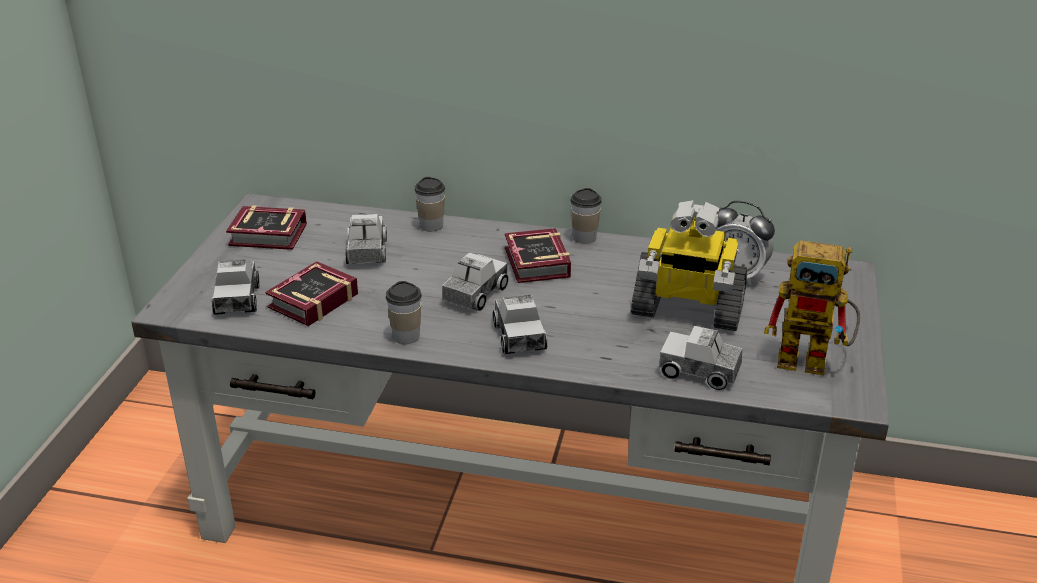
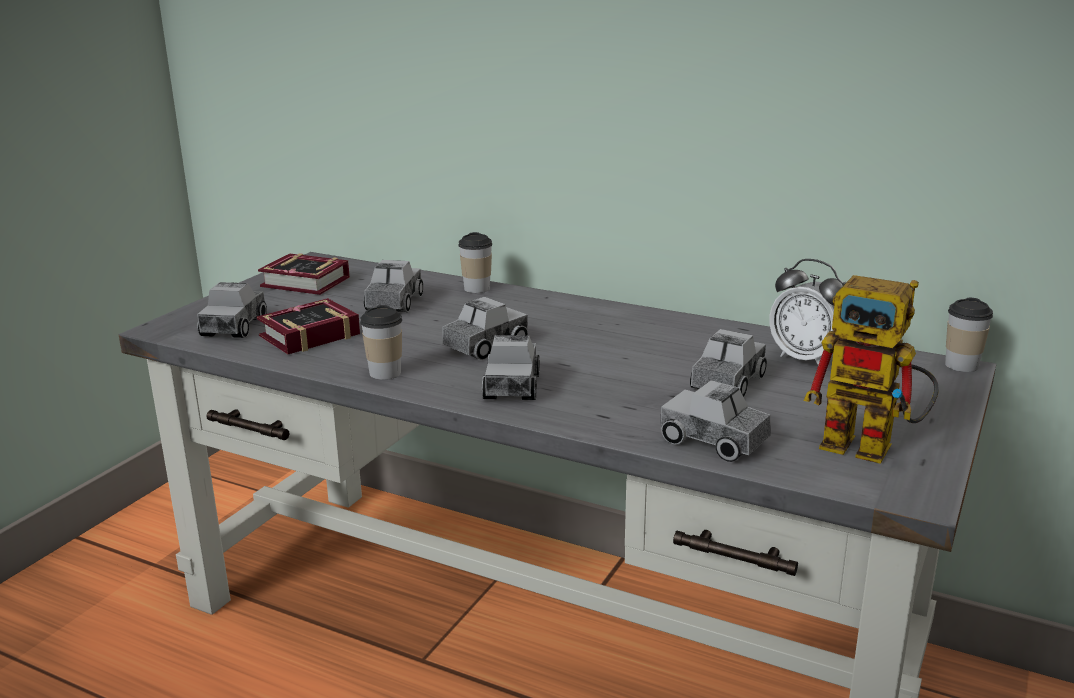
camera: 15 degrees right, 10 degrees down
book [505,228,571,283] -> none
cup [570,188,602,244] -> cup moved to [945,297,993,372]
toy robot [631,200,747,331] -> toy truck [690,329,767,397]

